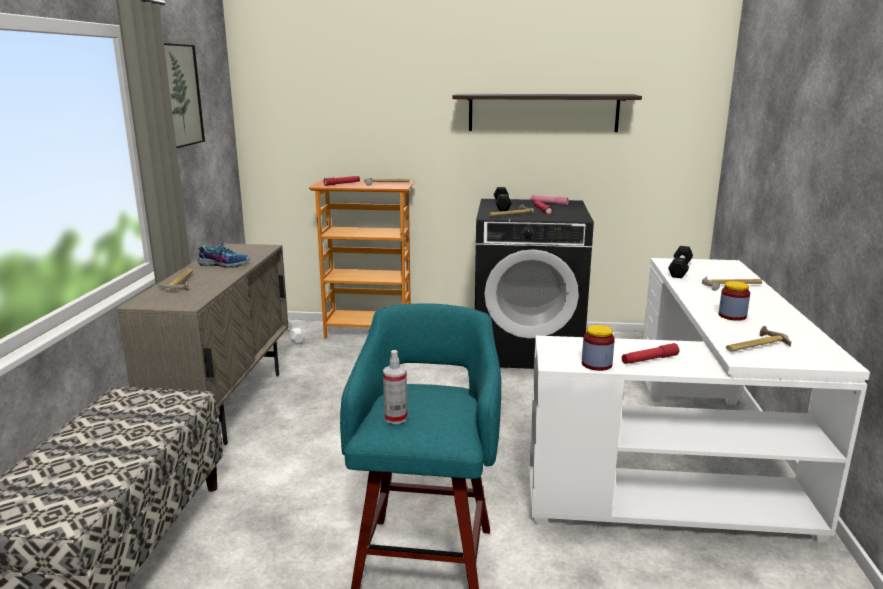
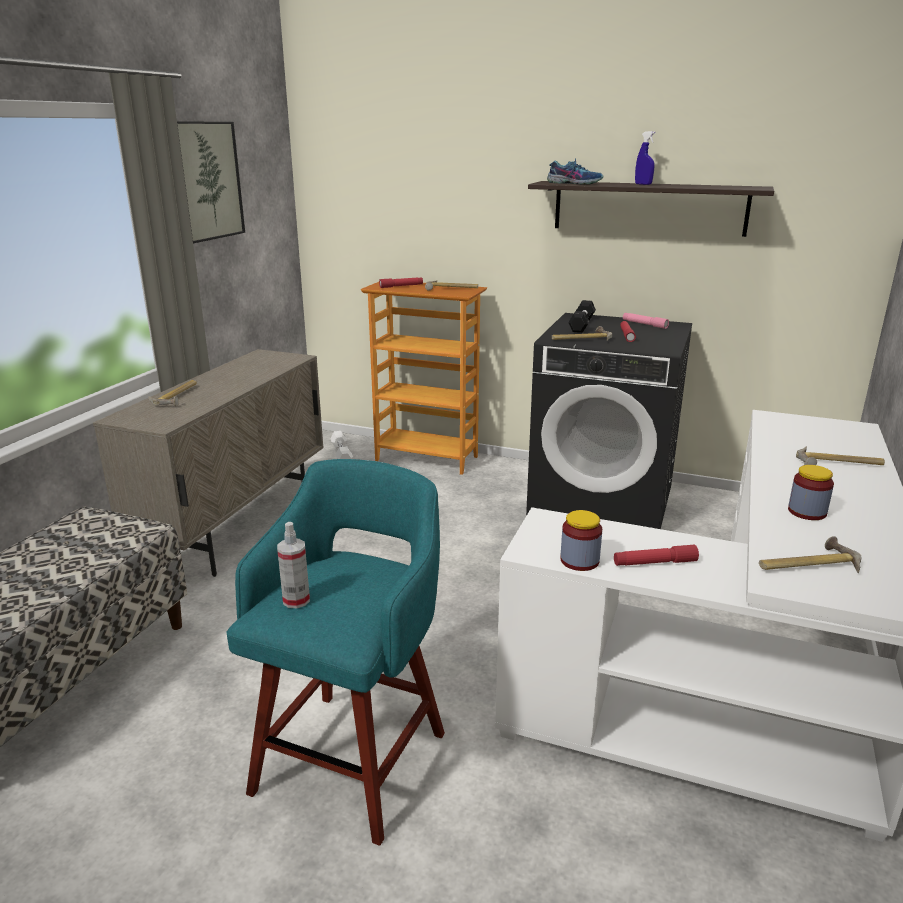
camera: 15 degrees right, 5 degrees up
shoe [198,242,250,268] -> shoe moved to [547,158,603,185]
black dumbbell [668,246,693,278] -> none
none -> blue spray bottle [635,131,656,185]

